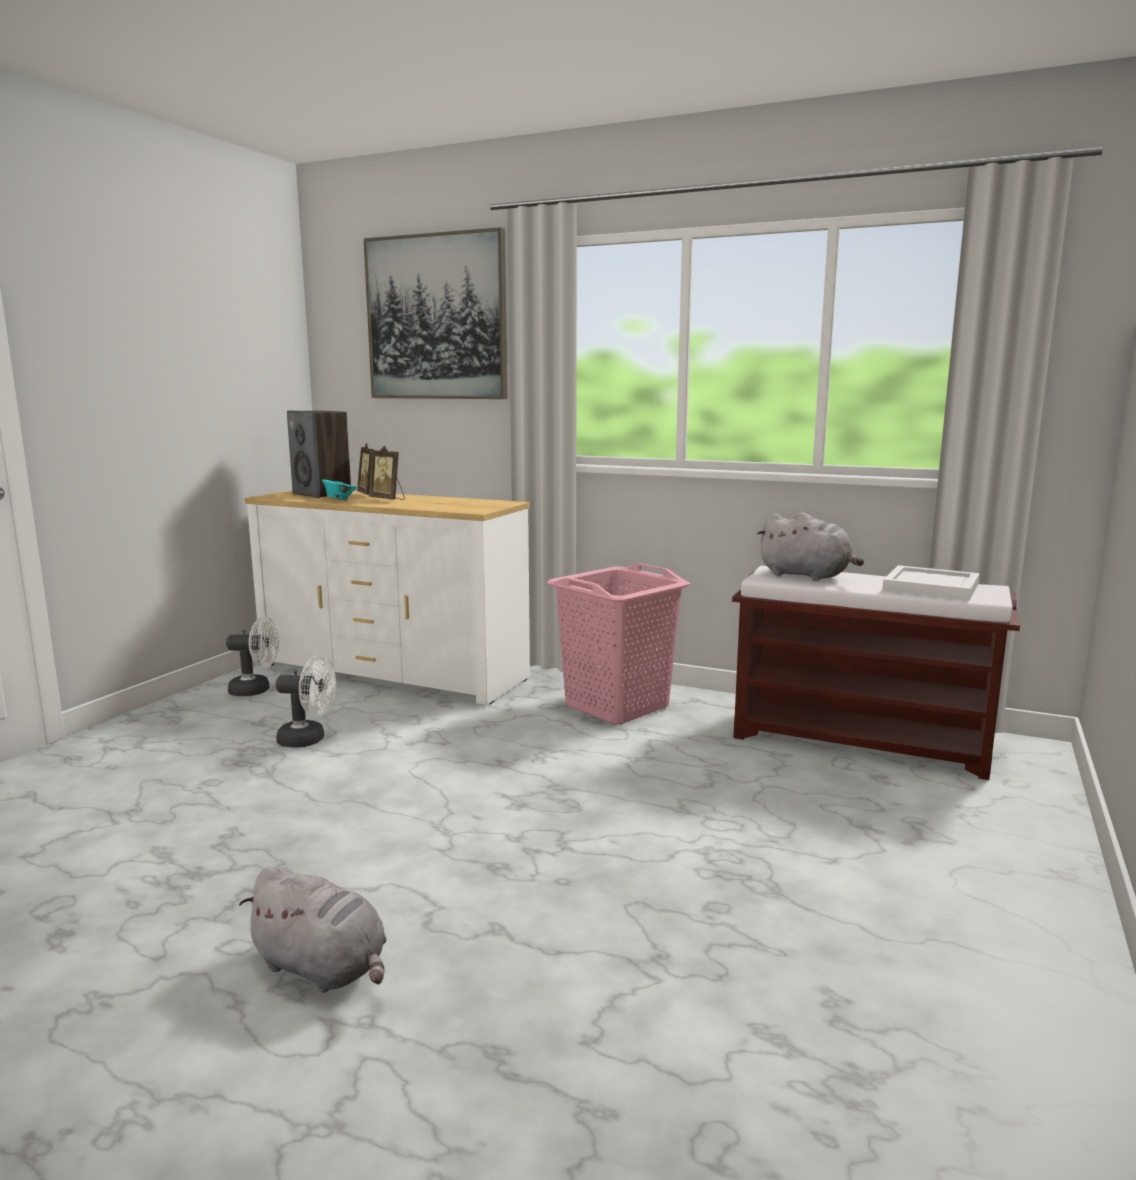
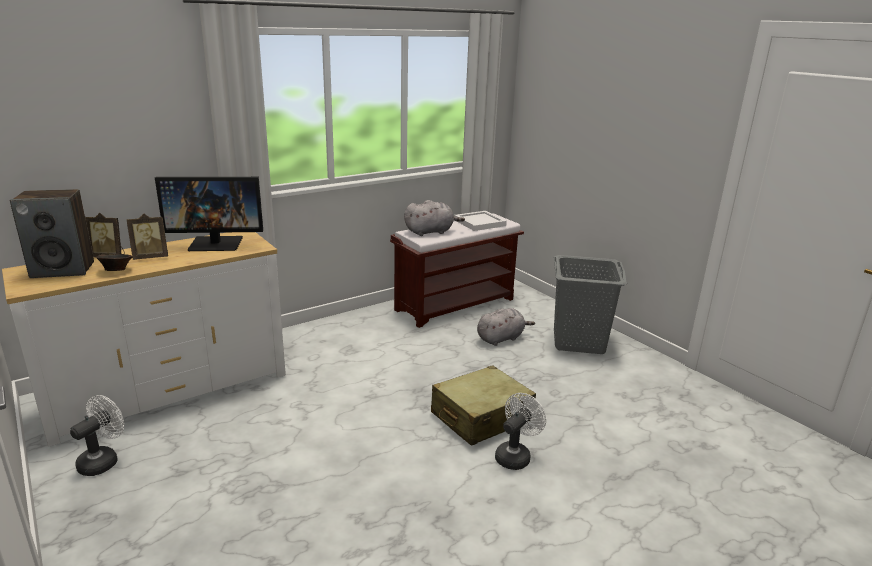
camera: 60 degrees left, 10 degrees up
grey plush toy [239,866,387,993] -> grey plush toy moved to [477,308,535,346]
white fan [276,656,336,747] -> white fan moved to [495,393,546,470]
turquoise bowl [322,479,357,500] -> brown bowl [96,254,133,271]
picture [364,227,508,399] -> none
pink laundry basket [547,563,691,725] -> none
none -> monitor [155,177,263,251]
none -> beige suitcase [431,365,536,446]
none -> grey laundry basket [554,255,627,354]

